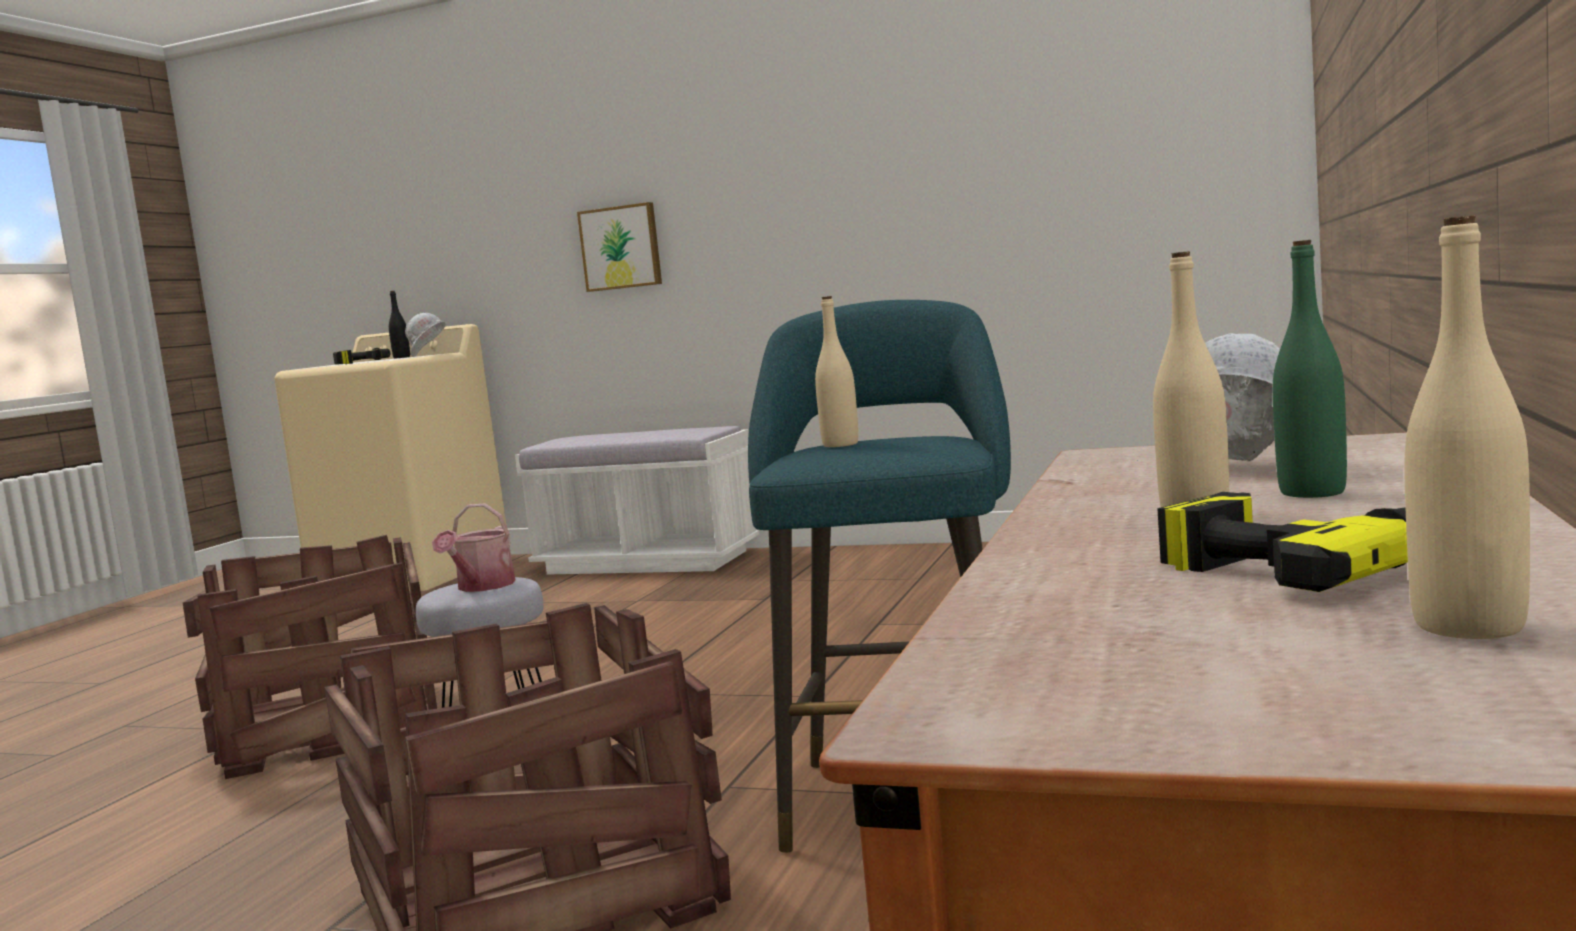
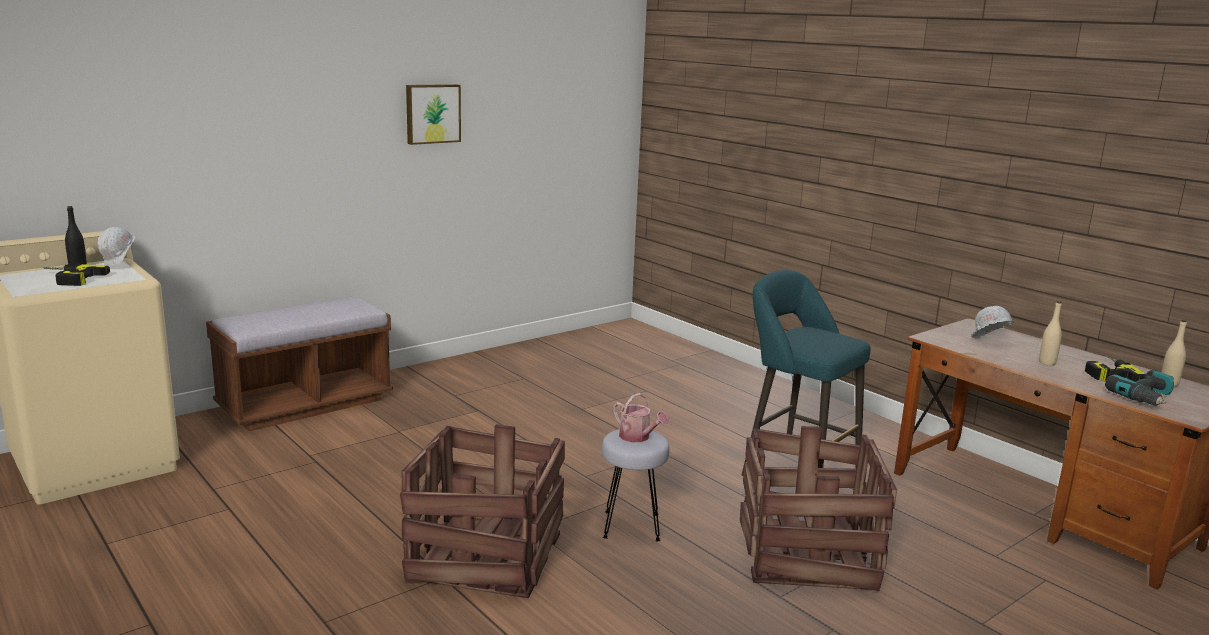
camera: 60 degrees left, 10 degrees up
white bench [515,426,759,575] -> brown bench [206,296,393,431]
picture [577,202,662,292] -> picture moved to [406,84,461,145]
beige bottle [815,296,858,447] -> none
green bottle [1273,240,1347,498] -> none
none -> power drill [1105,370,1174,406]

